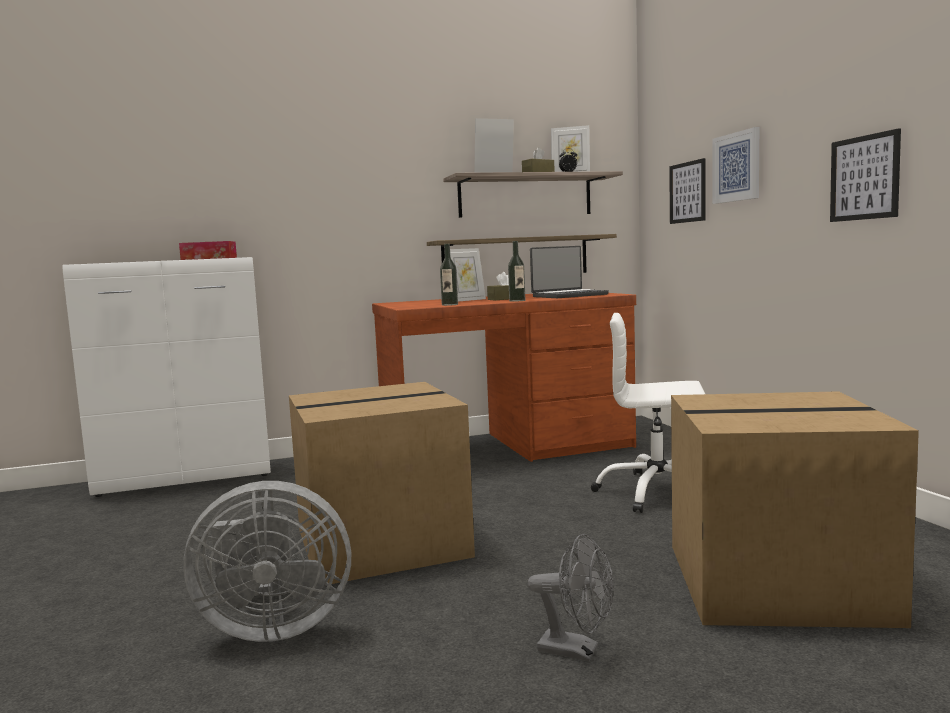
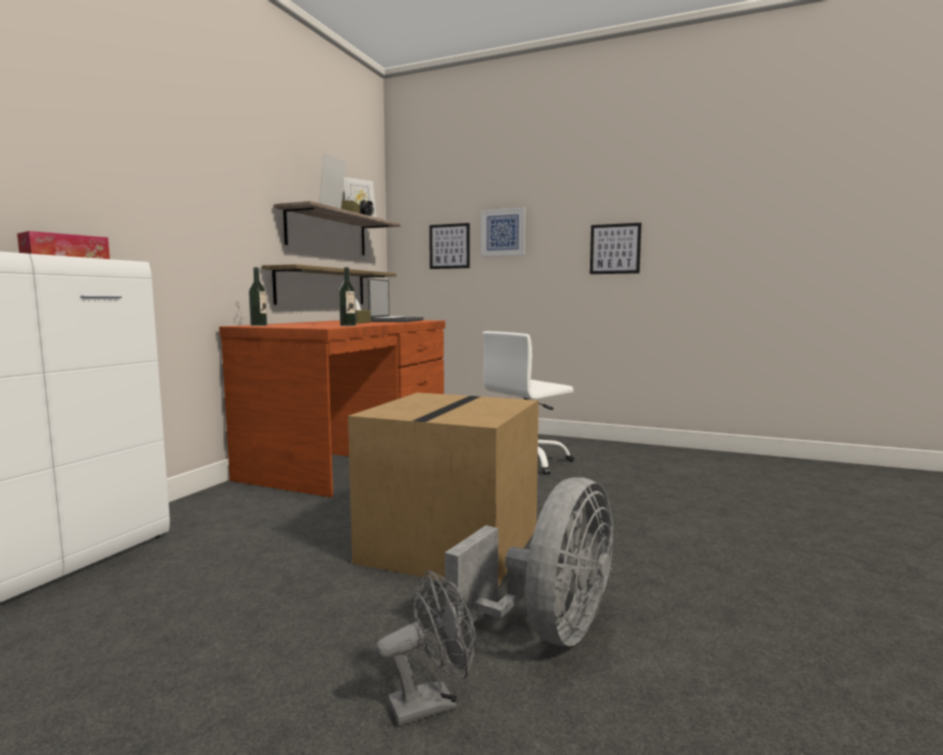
camera: 50 degrees left, 0 degrees up
picture frame [450,248,486,302] -> none
bottle [508,241,525,302] -> bottle moved to [249,267,267,326]
grey fan [528,534,614,662] -> grey fan moved to [376,570,476,726]
cardboard box [671,391,919,628] -> none

